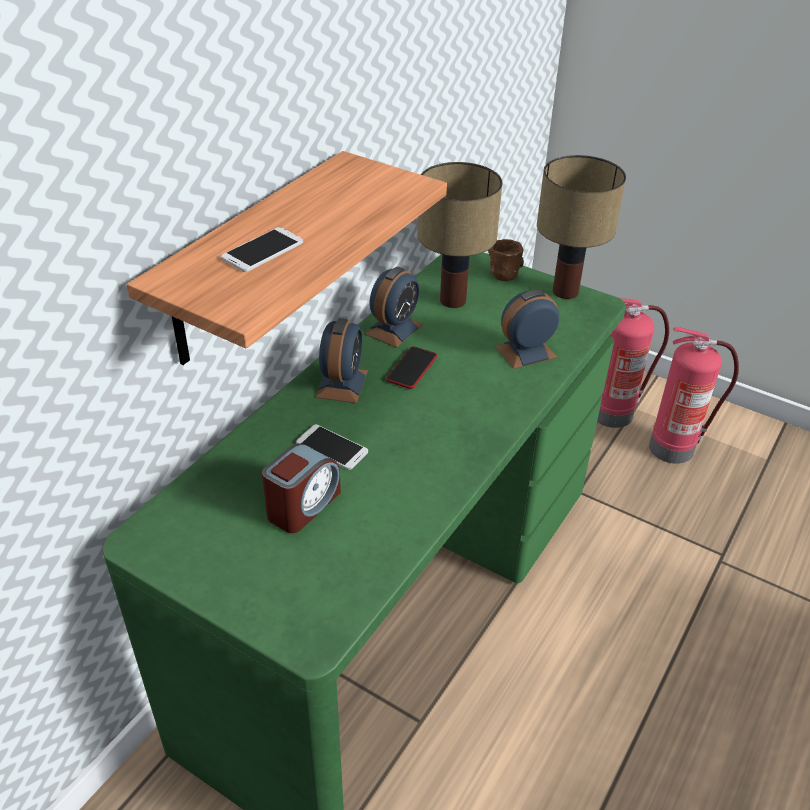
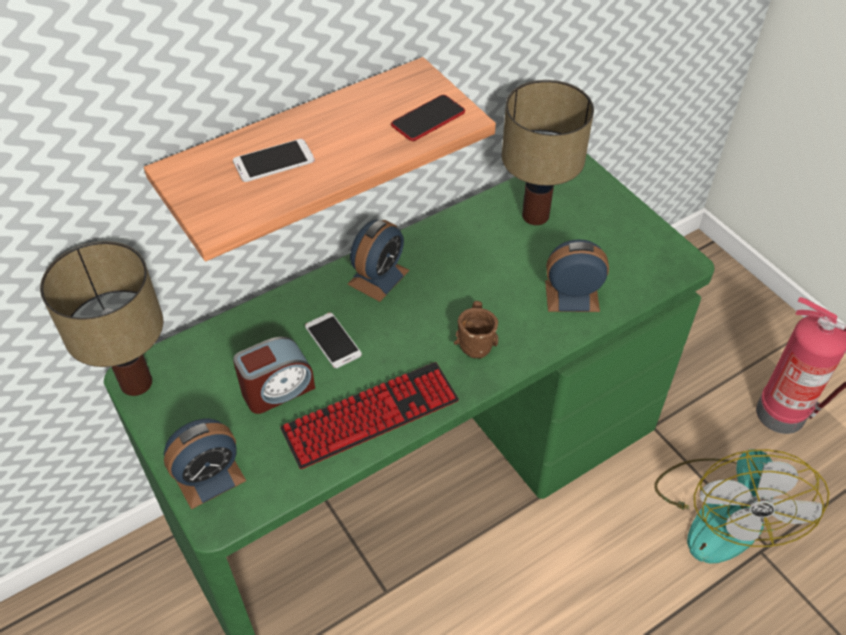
camera: 25 degrees right, 10 degrees up
alarm clock [365,267,423,348] -> alarm clock moved to [164,419,246,510]
phone [386,346,437,389] -> phone moved to [391,95,465,141]
brown mug [488,239,524,281] -> brown mug moved to [454,301,498,358]
table lamp [537,155,626,299] -> table lamp moved to [40,241,163,396]
fire extinguisher [597,298,669,428] -> none
none -> keyboard [280,362,459,469]
none -> fan [654,449,829,564]

